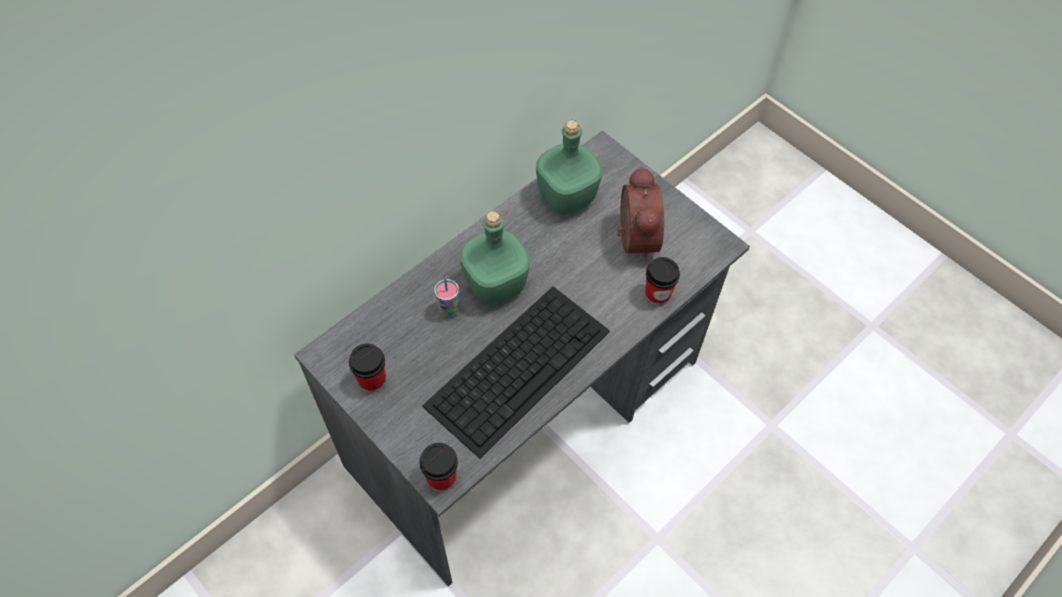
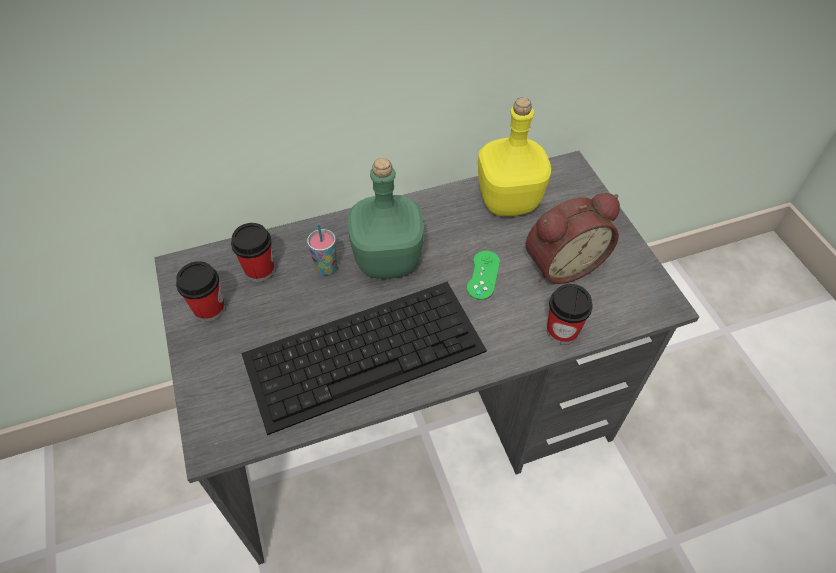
camera: 25 degrees right, 5 degrees down
cup [419,443,458,492] -> cup moved to [231,223,275,282]
green bottle [536,120,602,215] -> yellow bottle [478,98,551,216]
alarm clock [617,166,664,261] -> alarm clock turned 45 degrees clockwise [526,193,620,284]
none -> green game controller [467,251,500,300]

